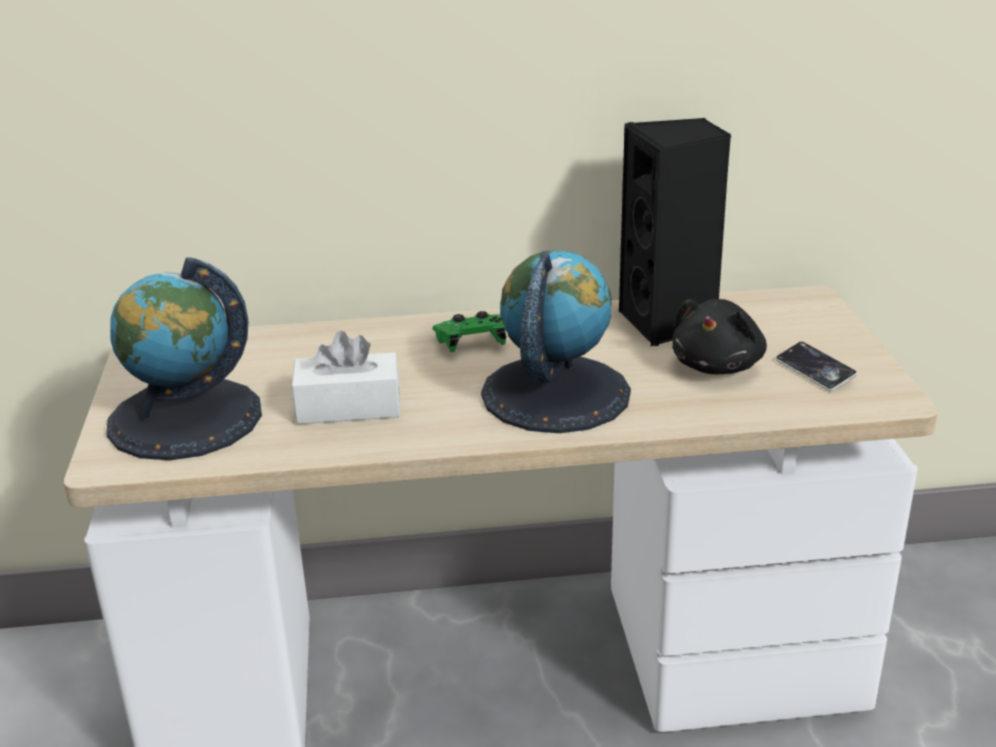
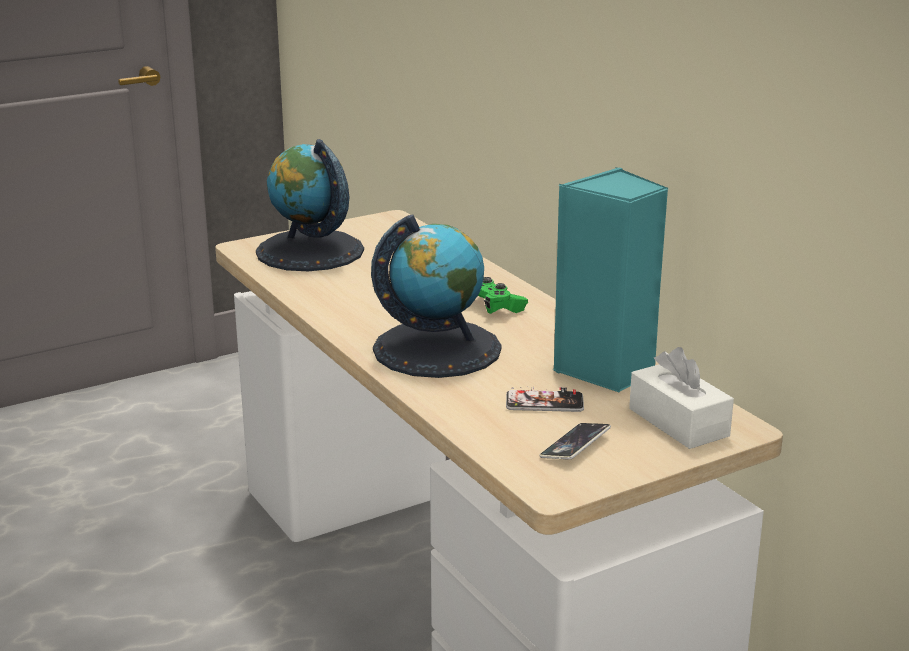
camera: 65 degrees right, 5 degrees down
white tissue box [291,331,400,424] -> white tissue box moved to [629,347,734,449]
black speaker [619,118,731,346] -> turquoise speaker [553,167,668,393]
black plush toy [672,299,767,374] -> phone [506,387,584,412]

